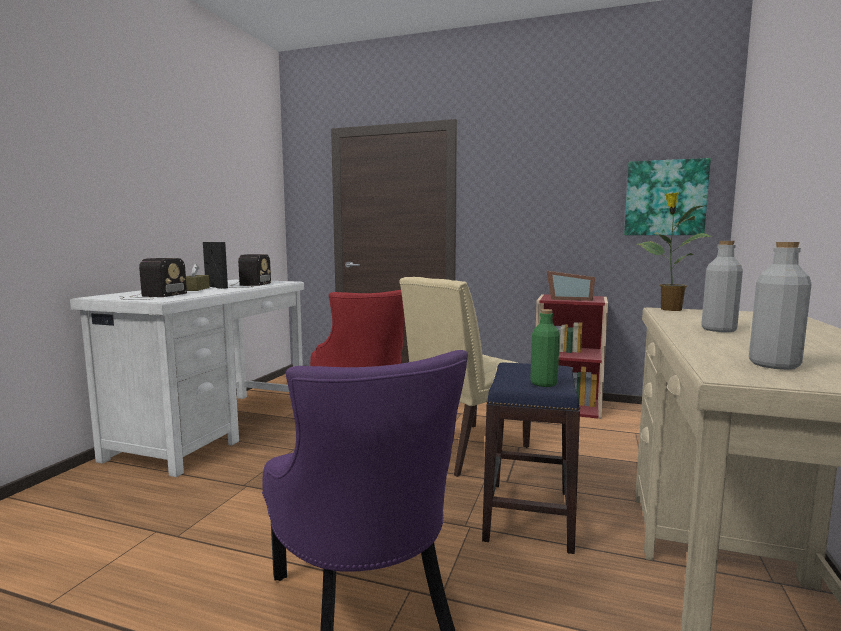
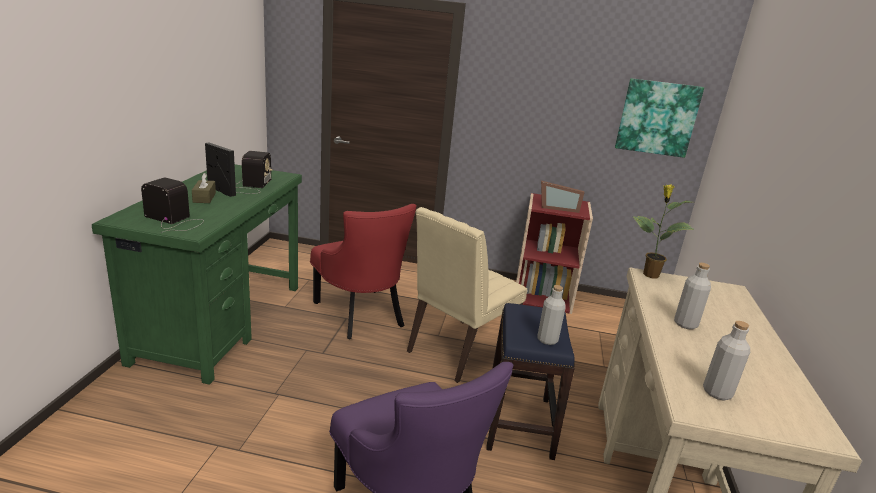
camera: 10 degrees left, 15 degrees up
white desk [70,280,304,477] -> green desk [92,164,302,385]
radio [120,258,187,300] -> radio turned 75 degrees counterclockwise [141,178,204,232]
green bottle [530,309,560,387] -> grey bottle [537,285,566,345]

